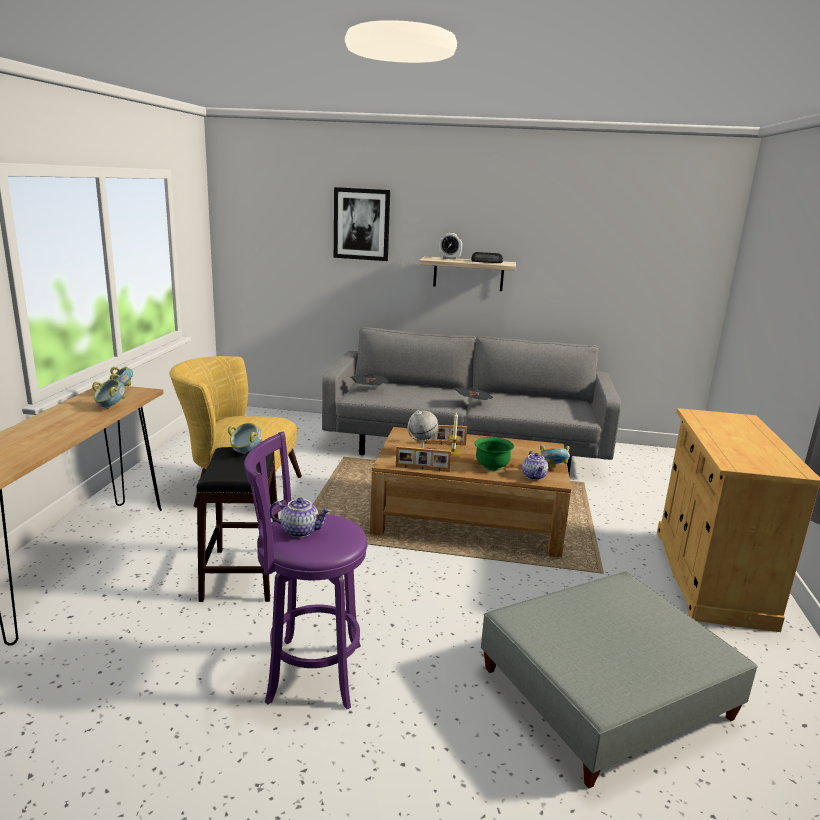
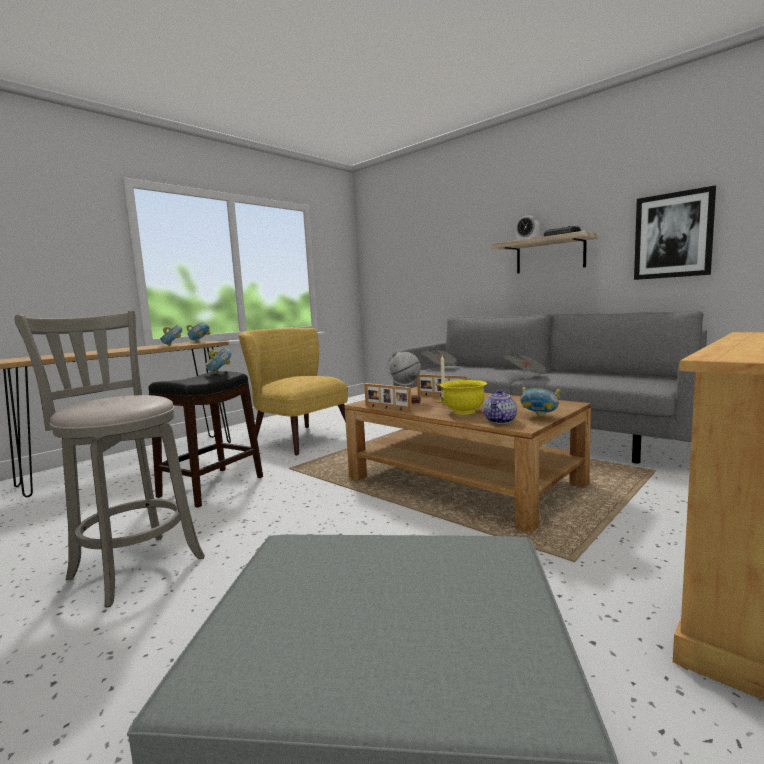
camera: 35 degrees right, 10 degrees down
purple stool [244,432,368,710] -> grey stool [15,310,205,607]
teapot [269,498,331,538] -> none
picture [334,187,390,261] -> picture moved to [634,186,716,280]
green bowl [474,437,514,471] -> yellow bowl [440,380,487,414]

